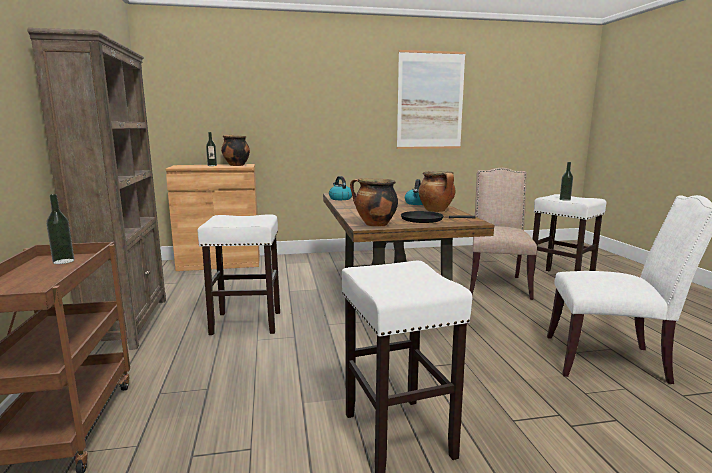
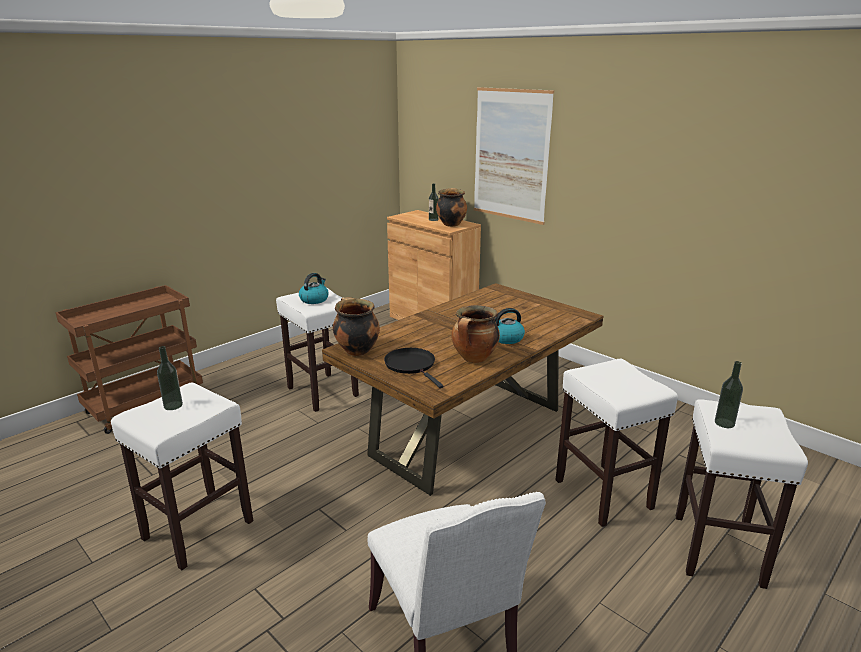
camera: 55 degrees right, 10 degrees up
brown bookcase [27,28,166,350] -> none
bottle [46,194,74,264] -> bottle moved to [157,346,183,410]
kettle [329,176,352,200] -> kettle moved to [299,273,328,304]
picture [397,50,466,149] -> picture moved to [474,87,554,225]
beige chair [470,168,537,300] -> white stool [556,359,678,527]

